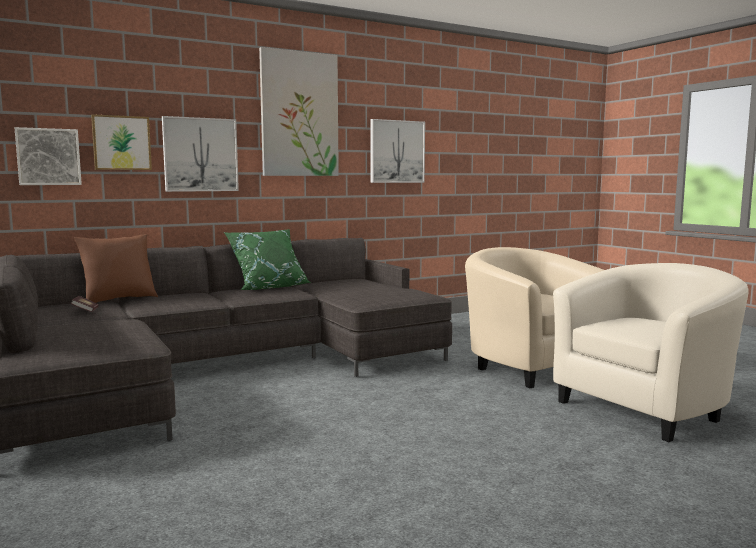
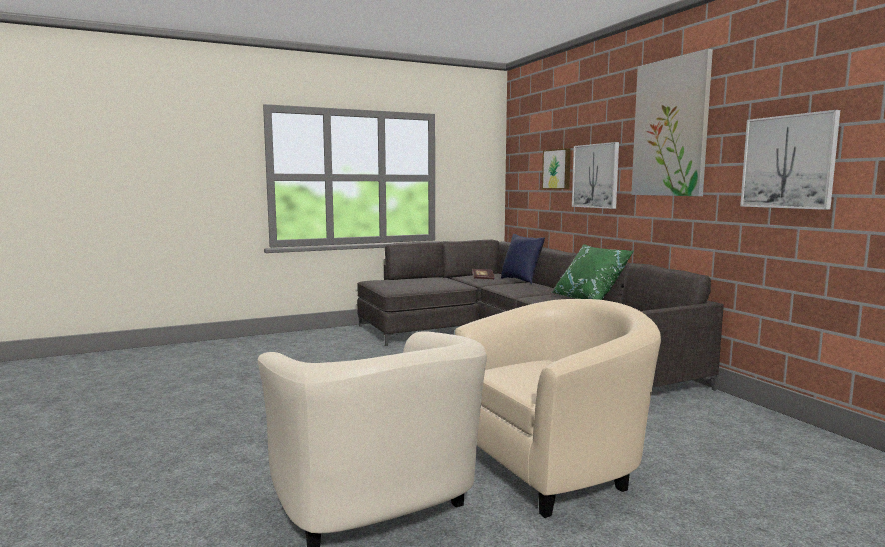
camera: 95 degrees right, 0 degrees up
picture [15,127,82,185] -> none
brown pillow [74,234,158,303] -> blue pillow [501,234,545,284]

